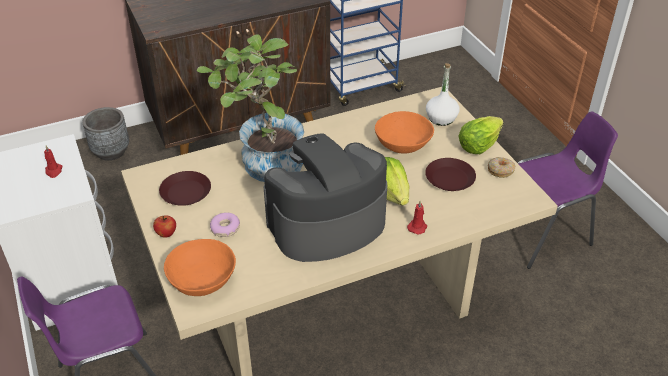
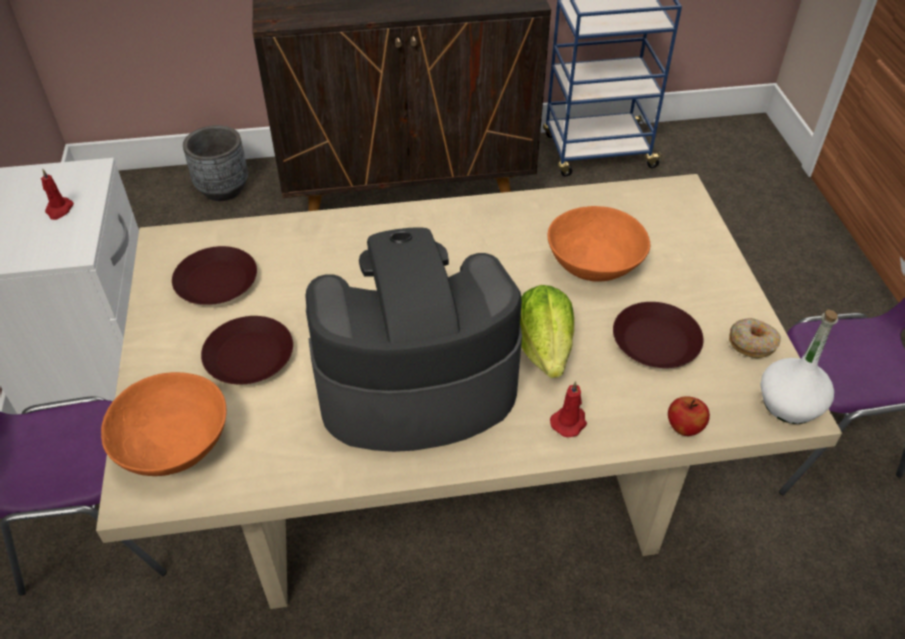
camera: 15 degrees right, 5 degrees up
apple [153,215,176,238] -> apple moved to [668,396,710,436]
potted plant [197,35,304,182] -> none
donut [210,212,240,237] -> brown plate [201,316,293,384]
white bottle [426,63,460,126] -> white bottle moved to [760,309,838,424]
lettuce [459,116,504,154] -> none

